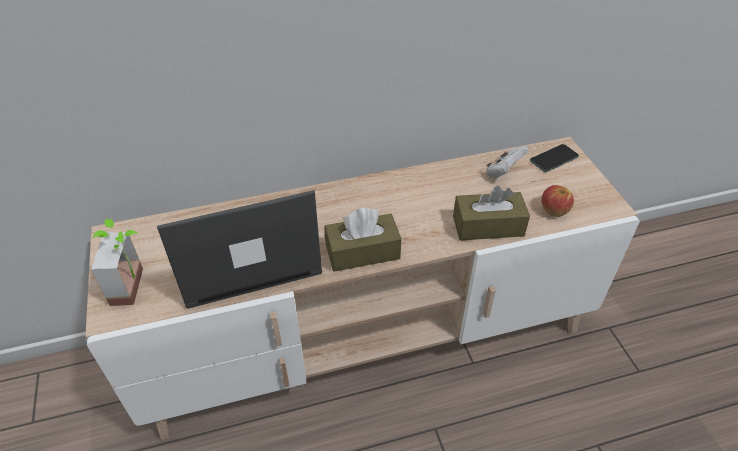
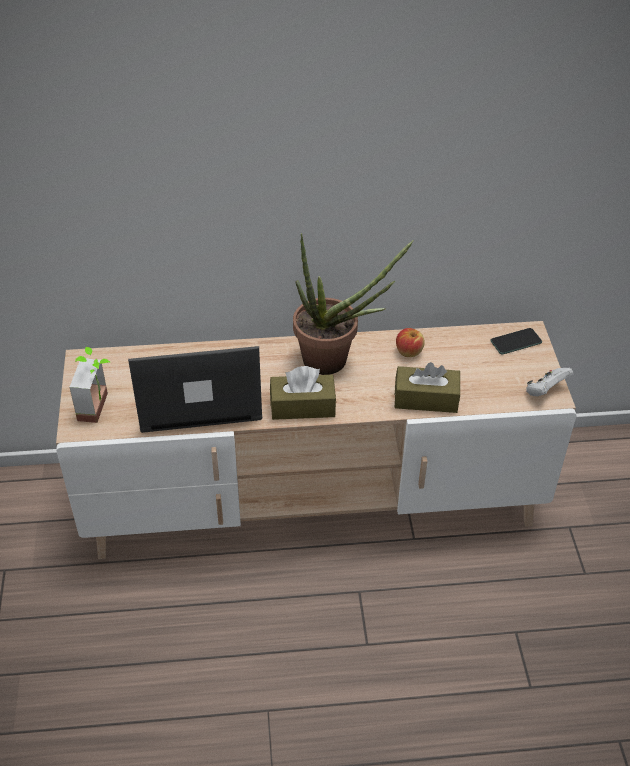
camera: 10 degrees right, 0 degrees up
white game controller [486,146,529,178] -> white game controller moved to [526,368,573,397]
apple [541,185,574,217] -> apple moved to [396,328,425,357]
none -> potted plant [293,233,414,375]

